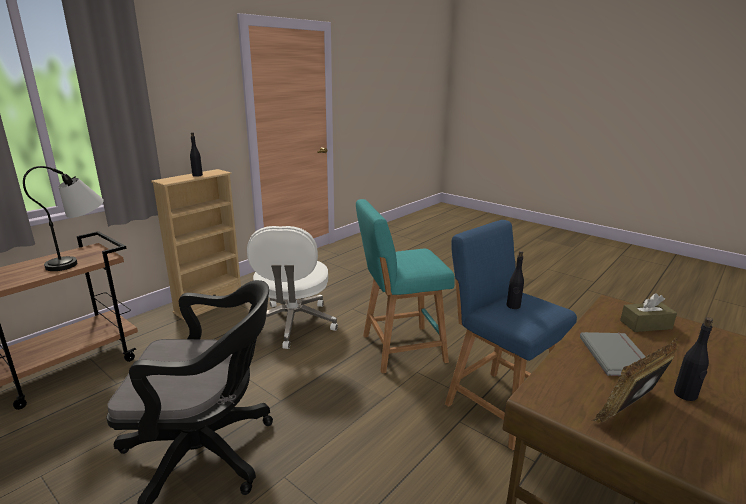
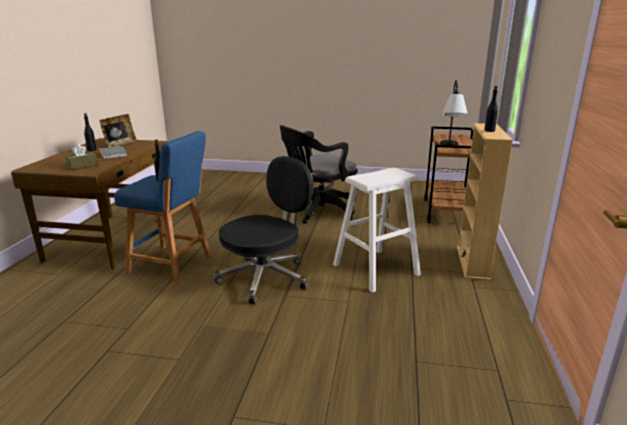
camera: 150 degrees right, 0 degrees up
white office chair [247,226,338,349] -> white stool [333,168,421,293]
turquoise stool [356,199,455,373] -> black office chair [214,156,314,304]

